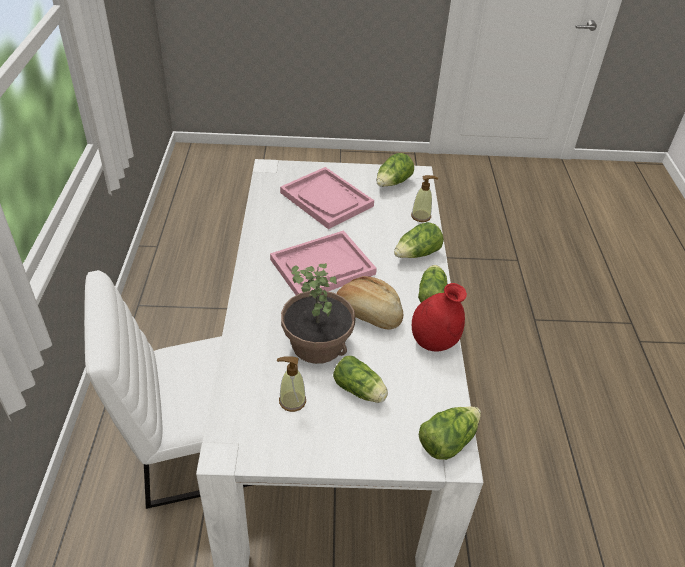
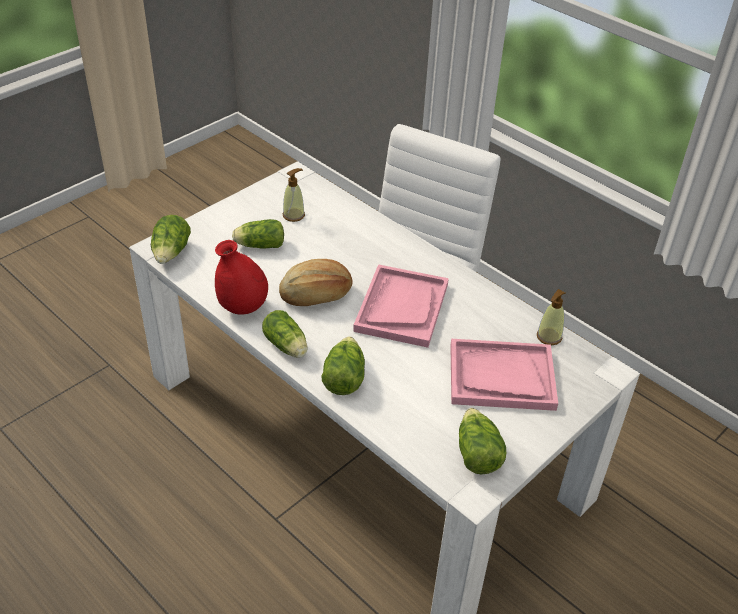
camera: 135 degrees right, 0 degrees up
potted plant [281,263,355,364] -> none
soap dispenser [411,175,438,222] -> soap dispenser moved to [537,289,566,345]

